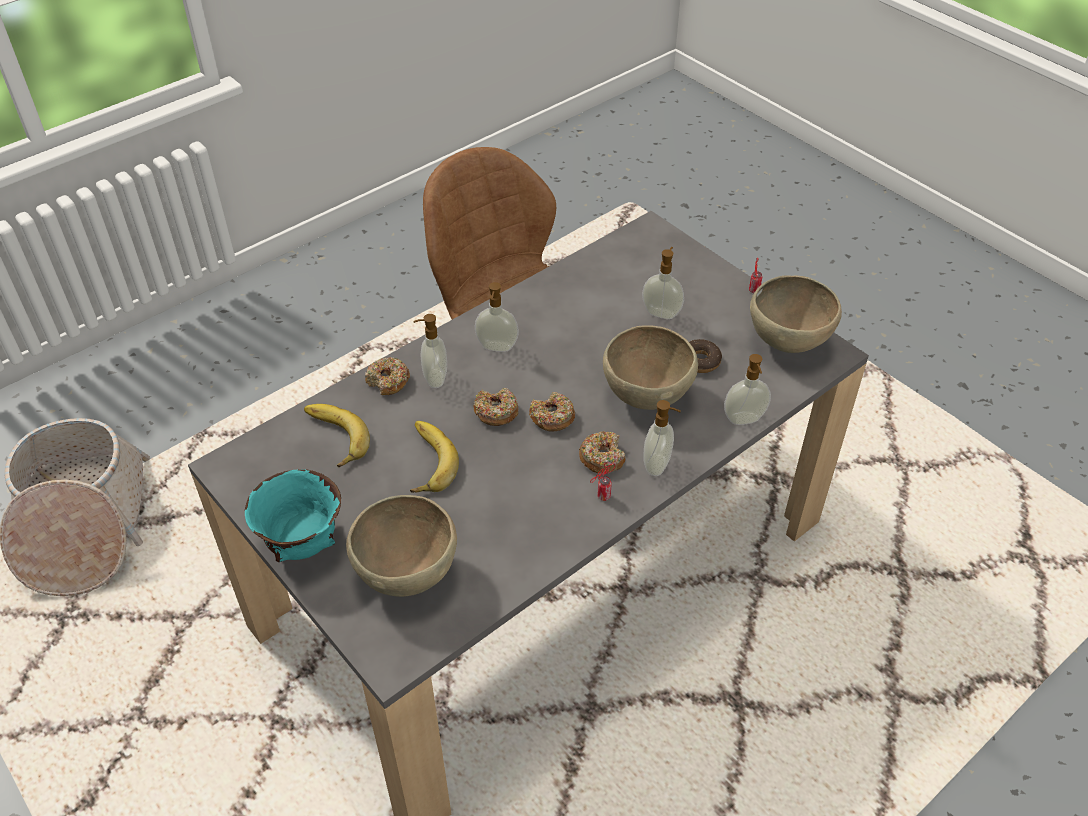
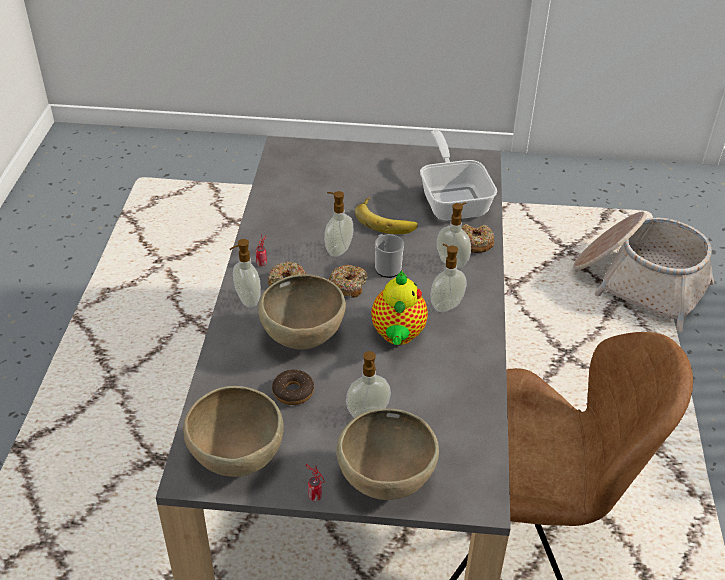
camera: 135 degrees right, 5 degrees down
turquoise bowl [245,470,341,562] -> none
banana [304,404,370,467] -> frying pan [420,130,497,220]
brown bowl [346,495,457,597] -> brown bowl moved to [336,409,439,500]
donut [473,388,519,426] -> mug [375,234,404,278]
soap dispenser [724,354,771,425] -> soap dispenser moved to [324,191,353,257]
none -> teapot [371,270,428,345]

